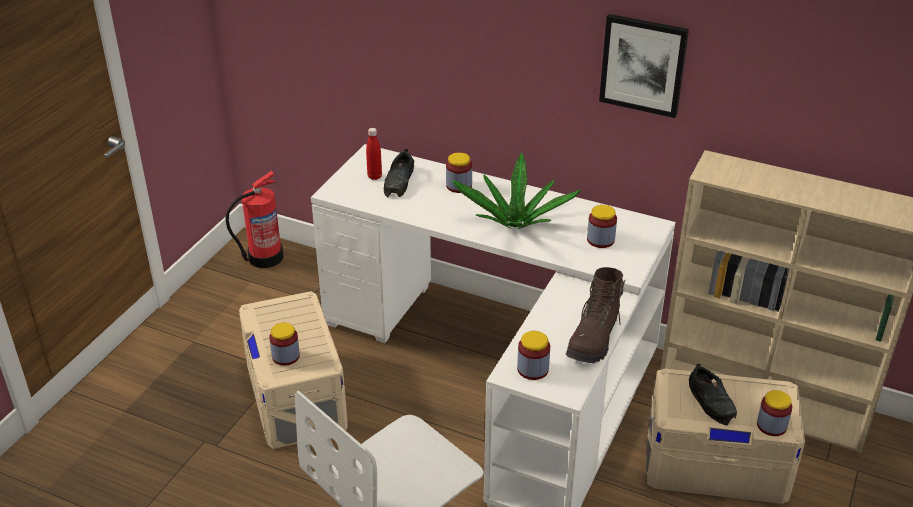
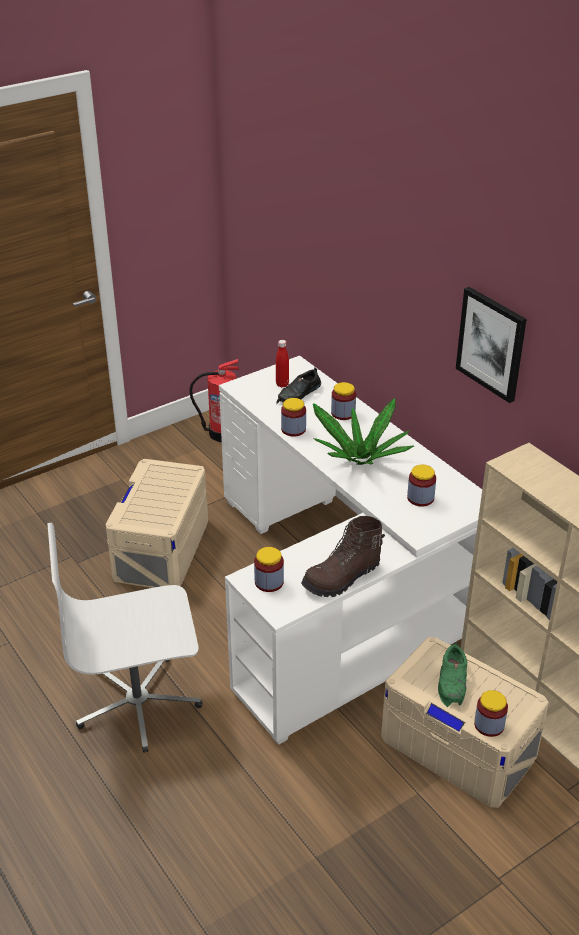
camera: 30 degrees right, 0 degrees up
jar [269,323,300,366] -> jar moved to [281,398,306,437]
black shoe [689,363,737,425] -> green shoe [438,642,467,707]

